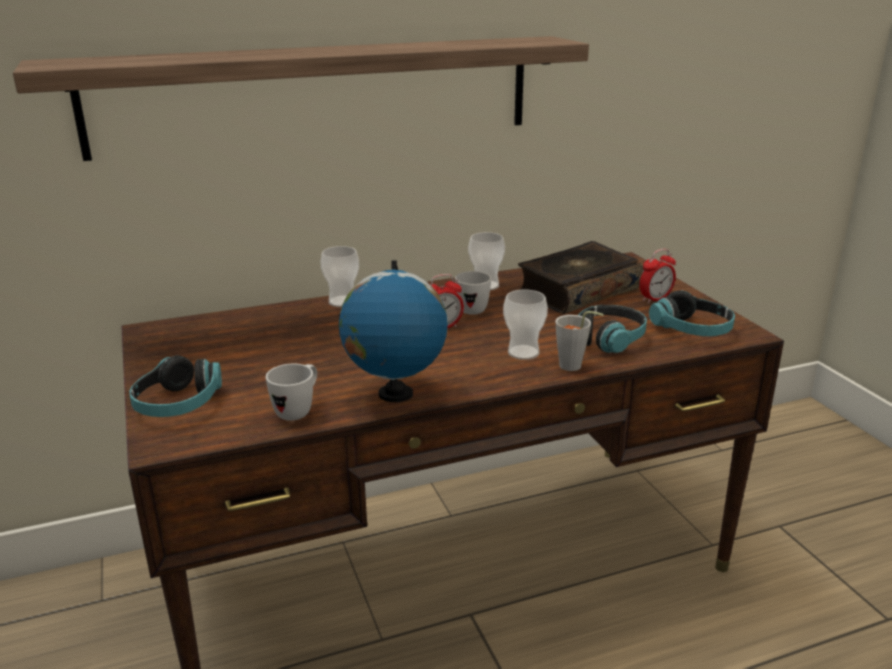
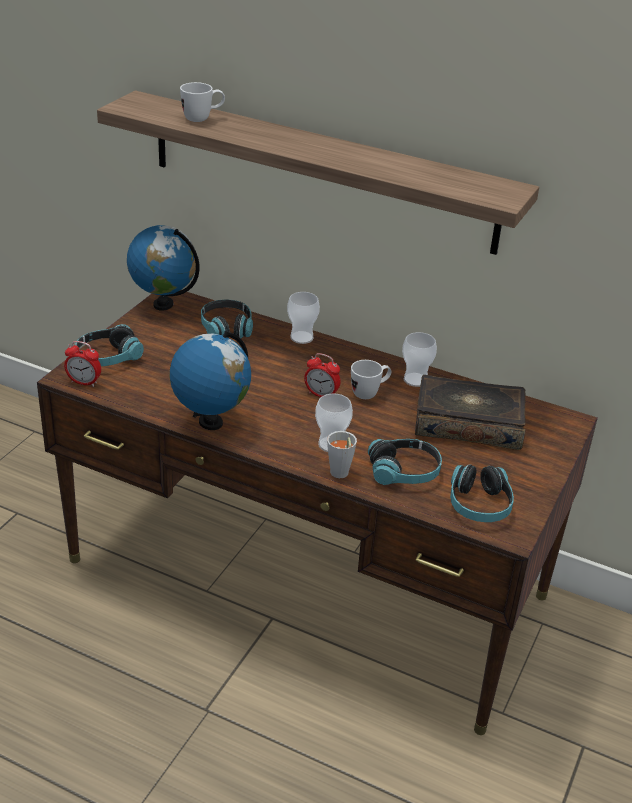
camera: 45 degrees right, 10 degrees up
white mug [266,364,317,421] -> white mug moved to [180,82,225,122]
alarm clock [639,249,676,304] -> alarm clock moved to [64,341,101,387]
none -> globe [127,225,200,311]
none -> headphones [201,299,253,339]

